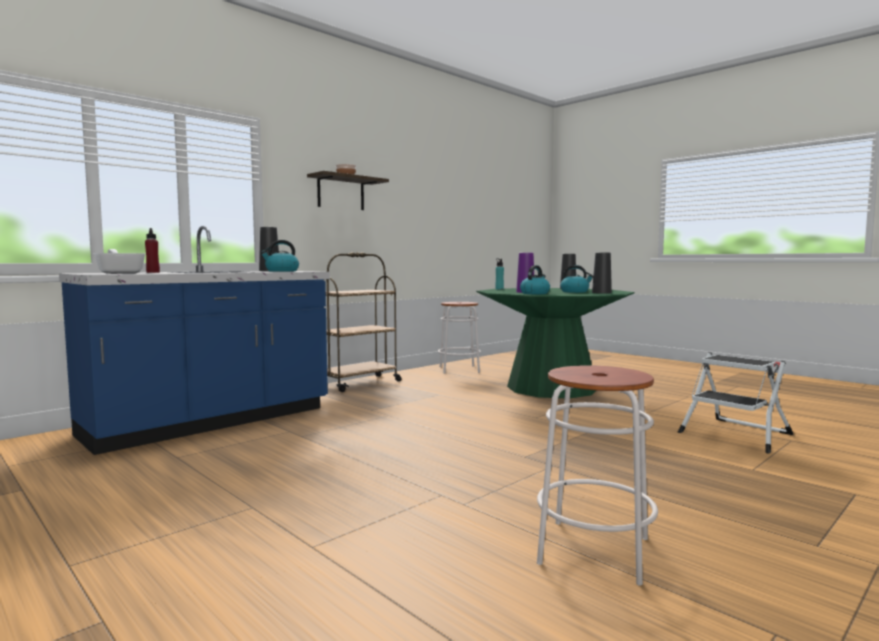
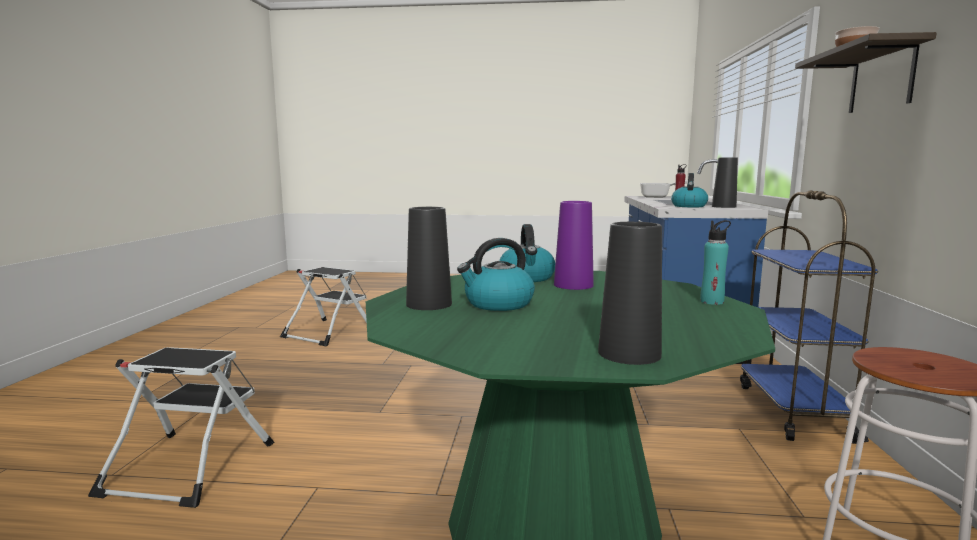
camera: 140 degrees right, 5 degrees up
brown cart [323,252,402,392] -> blue cart [740,190,878,444]
white stool [537,365,658,586] -> step ladder [280,267,367,346]

